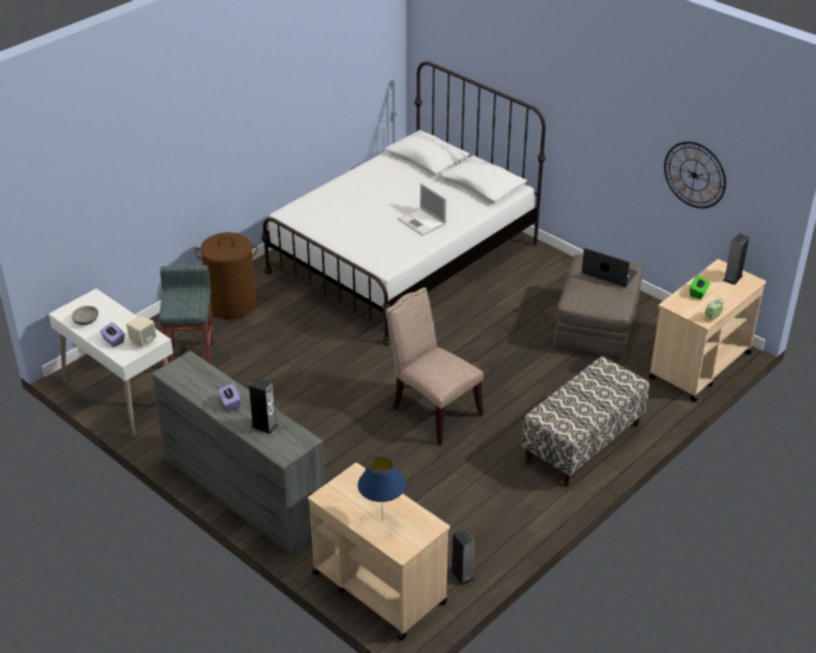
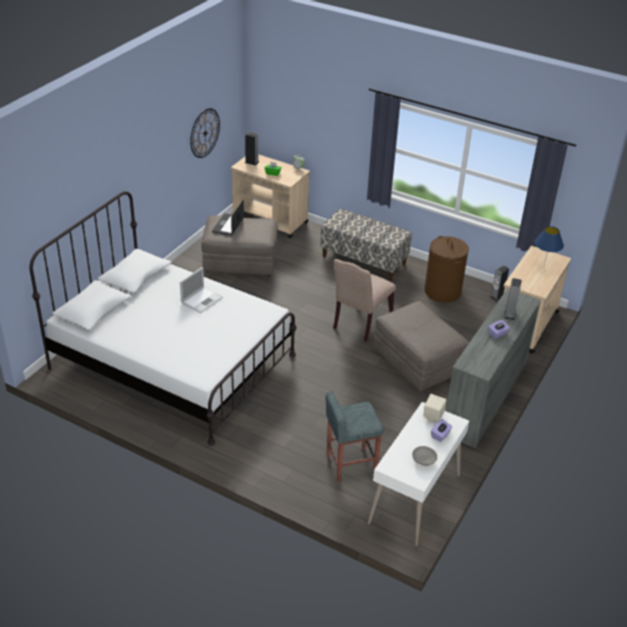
camera: 105 degrees left, 0 degrees up
brown laundry basket [195,232,258,319] -> brown laundry basket moved to [424,236,469,303]
none -> grey ottoman [373,301,469,391]

